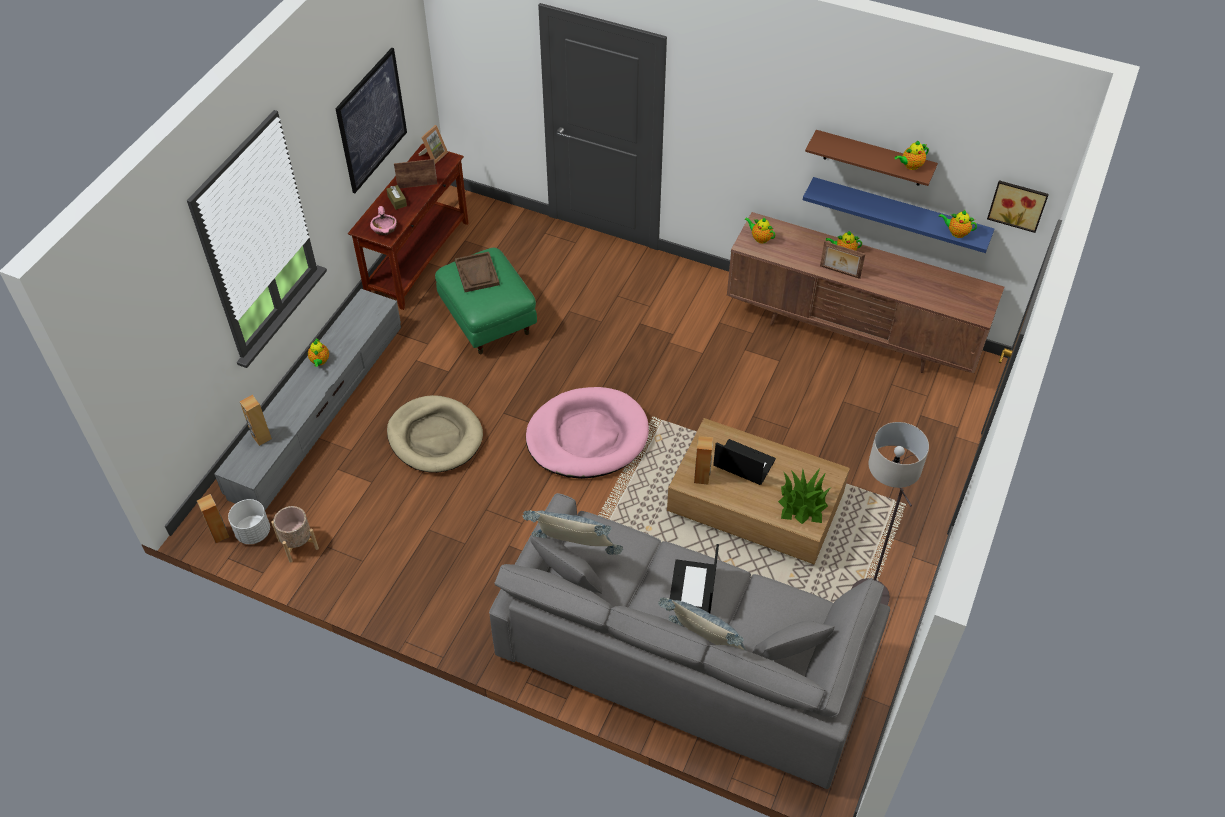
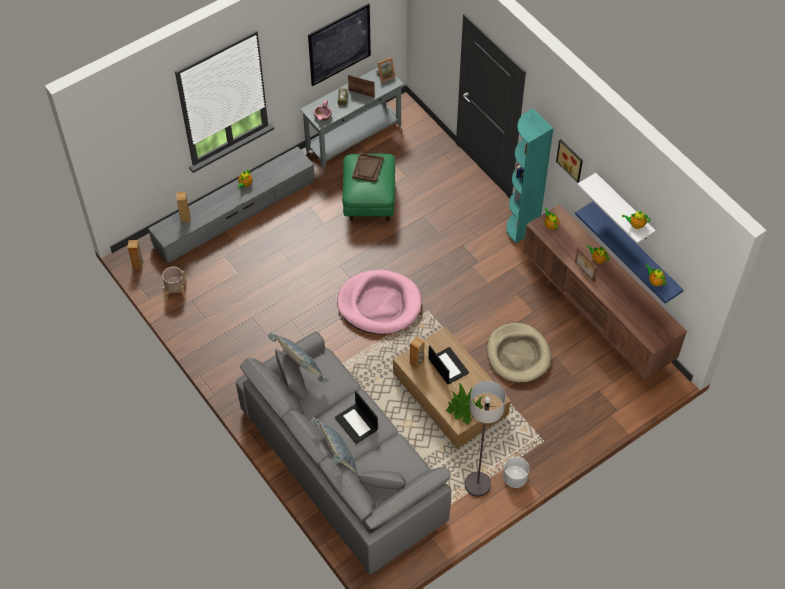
camera: 30 degrees right, 5 degrees up
white planter [228,499,270,544] -> white planter moved to [503,457,529,488]
brown console table [348,143,469,310] -> grey console table [300,67,404,170]
beige dog bed [387,395,483,473] -> beige dog bed moved to [487,323,551,383]
laptop [670,544,719,613] -> laptop turned 75 degrees counterclockwise [335,391,378,444]
brown shelf [805,130,938,186] -> white shelf [577,173,656,243]
picture [987,180,1049,233] -> picture moved to [556,139,583,183]
none -> turquoise bookcase [506,108,554,243]

